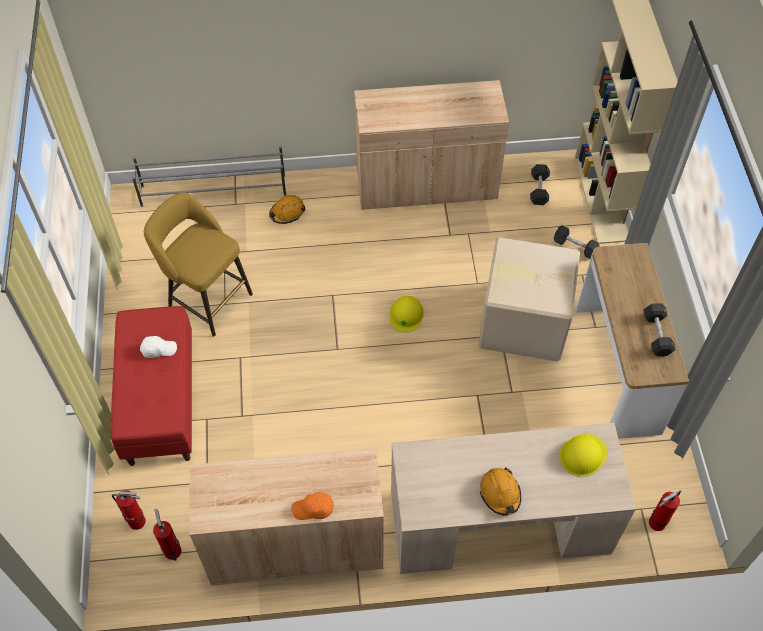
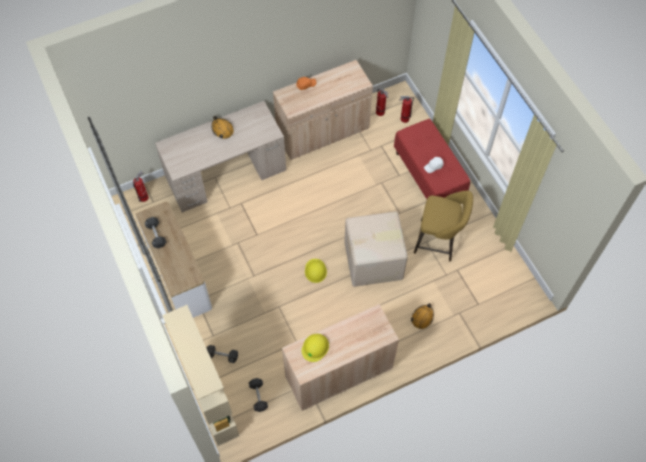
camera: 160 degrees right, 5 degrees up
grey shoe rack [132,146,286,207] -> none
cardboard box [478,237,580,362] -> cardboard box moved to [344,211,408,287]
yellow hard hat [560,433,608,477] -> yellow hard hat moved to [302,334,329,362]

